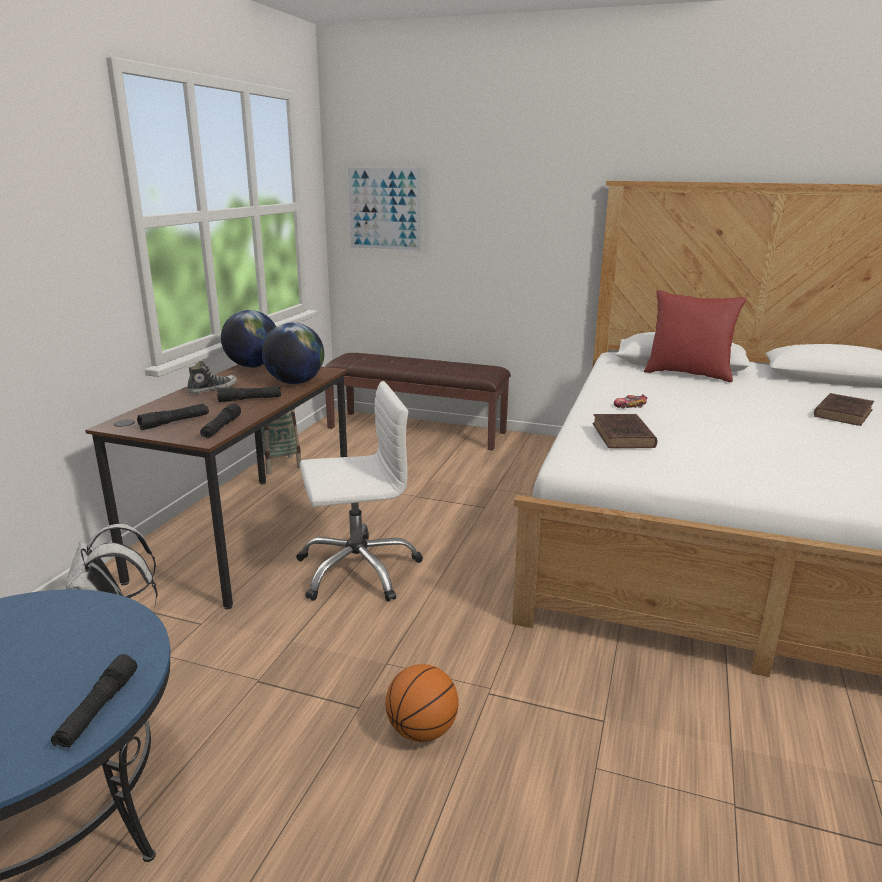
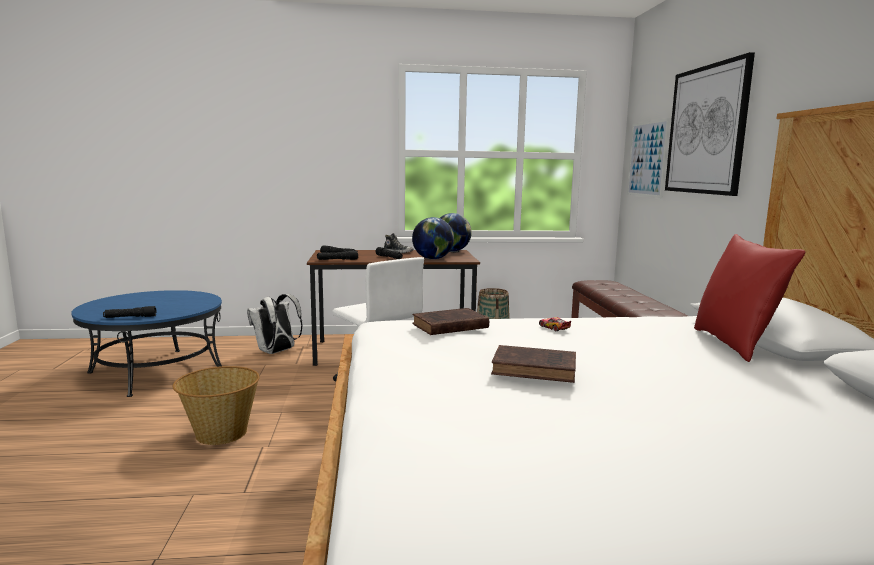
camera: 65 degrees right, 10 degrees down
basketball [386,664,458,742] -> basket [173,366,260,445]
brown book [814,393,874,426] -> brown book moved to [491,345,576,383]
none -> picture [665,52,755,196]

